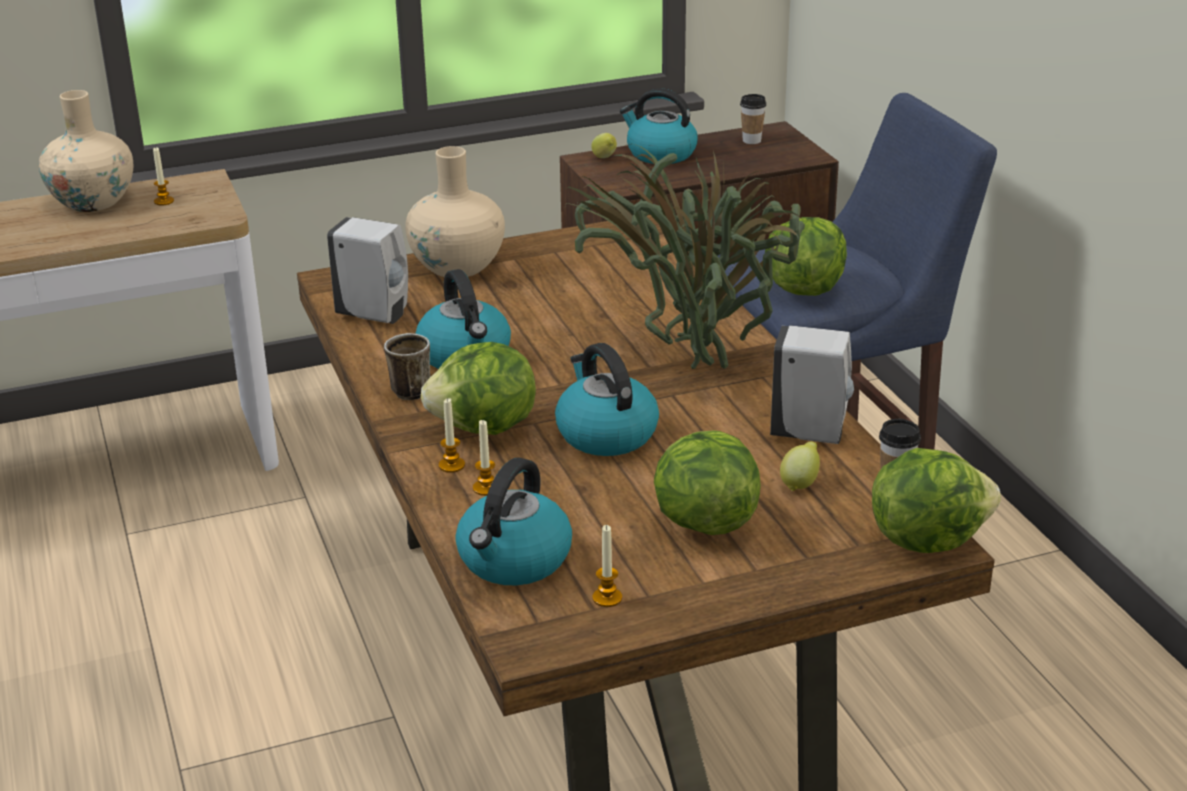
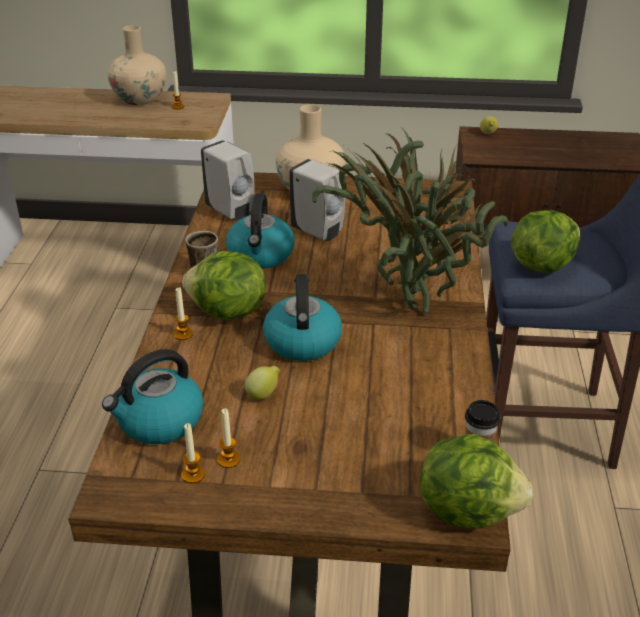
camera: 25 degrees right, 5 degrees up
candle [473,420,495,496] -> candle moved to [217,408,240,468]
kettle [620,88,698,164] -> none
lettuce [654,430,761,535] -> none
cup [740,94,766,144] -> none
white soap dispenser [770,325,854,444] -> white soap dispenser moved to [289,159,345,241]
lemon [780,441,820,491] -> lemon moved to [244,366,280,400]

